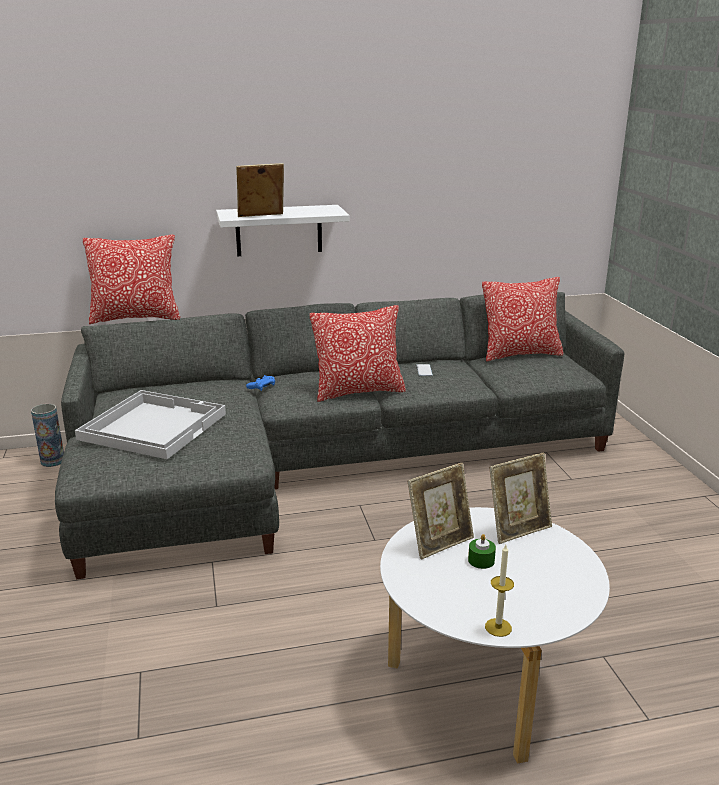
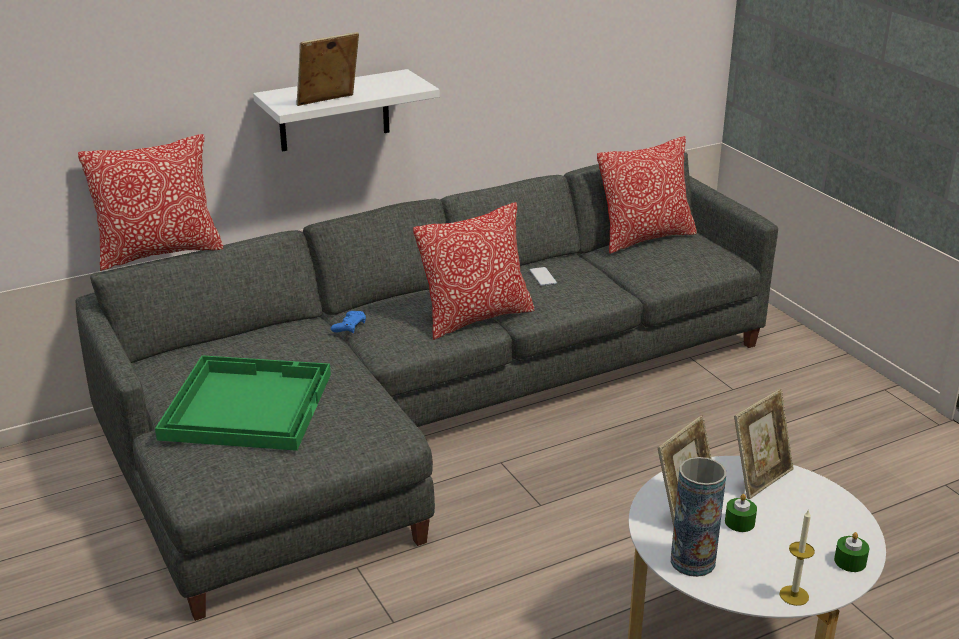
camera: 15 degrees left, 5 degrees up
vase [31,404,64,467] -> vase moved to [671,457,726,577]
white tray [75,390,226,459] -> green tray [155,355,331,451]
none -> green candle [834,532,869,572]

